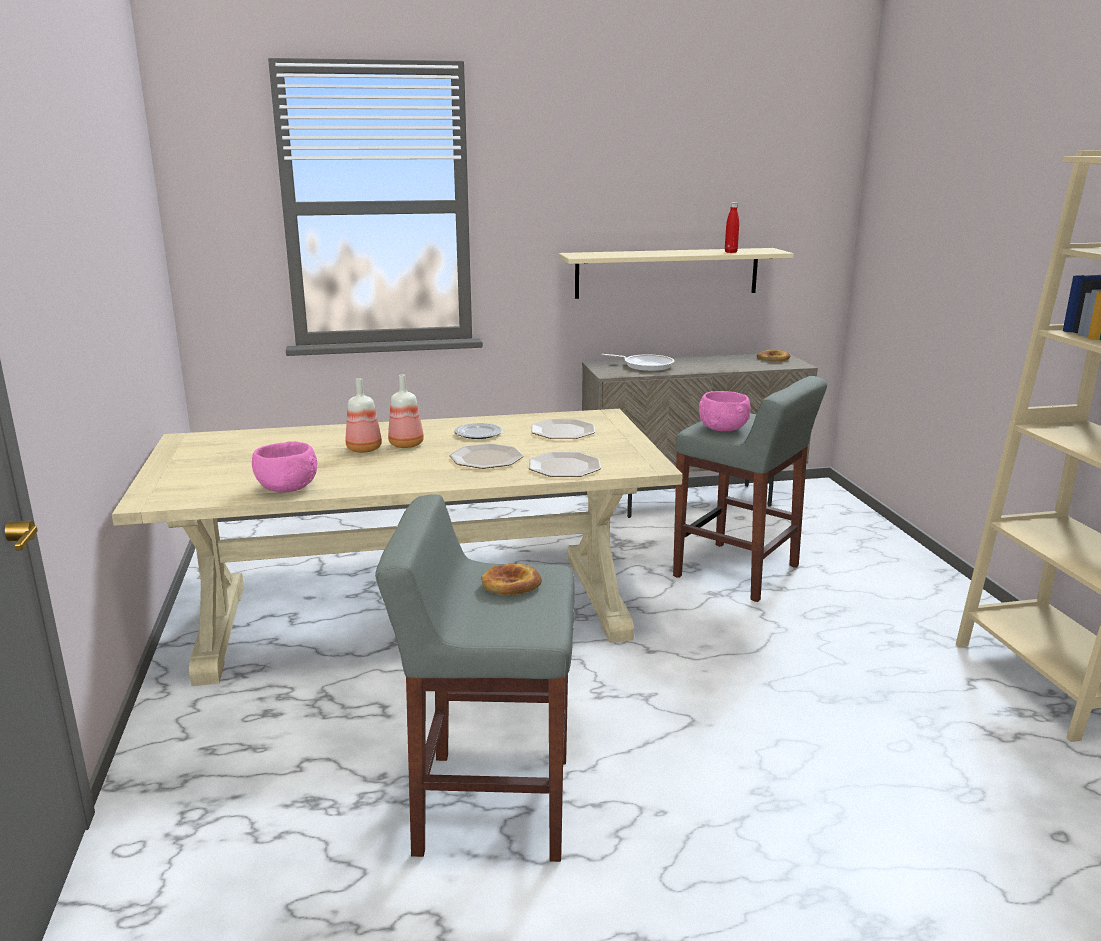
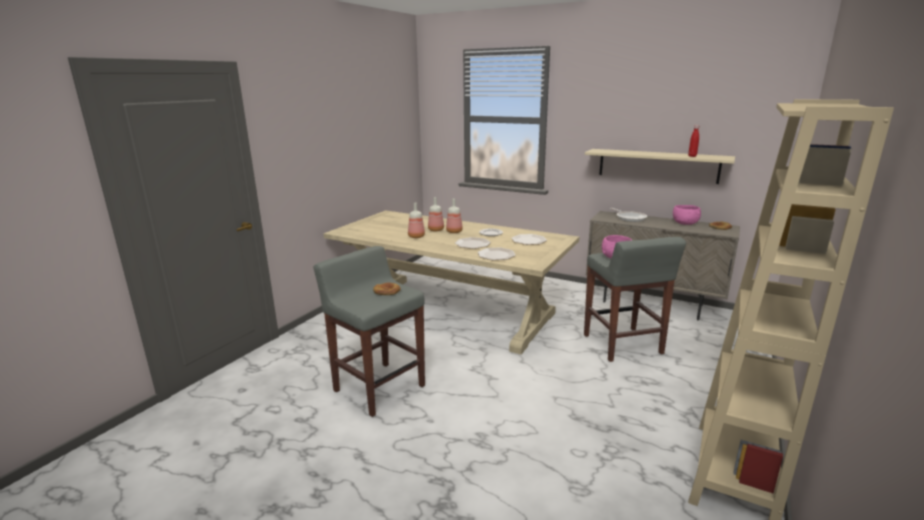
camera: 40 degrees right, 0 degrees up
pink bowl [252,441,317,493] -> pink bowl moved to [673,205,701,225]
none -> bottle [408,203,425,238]

